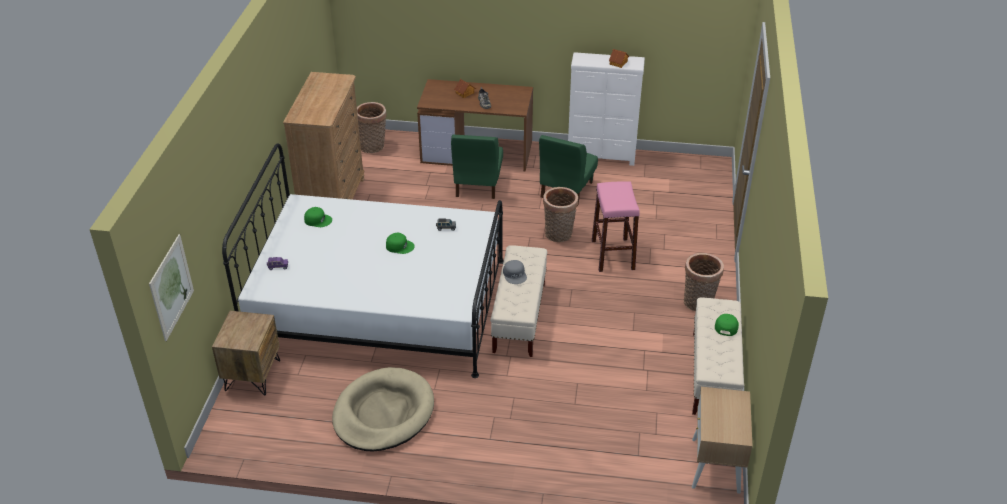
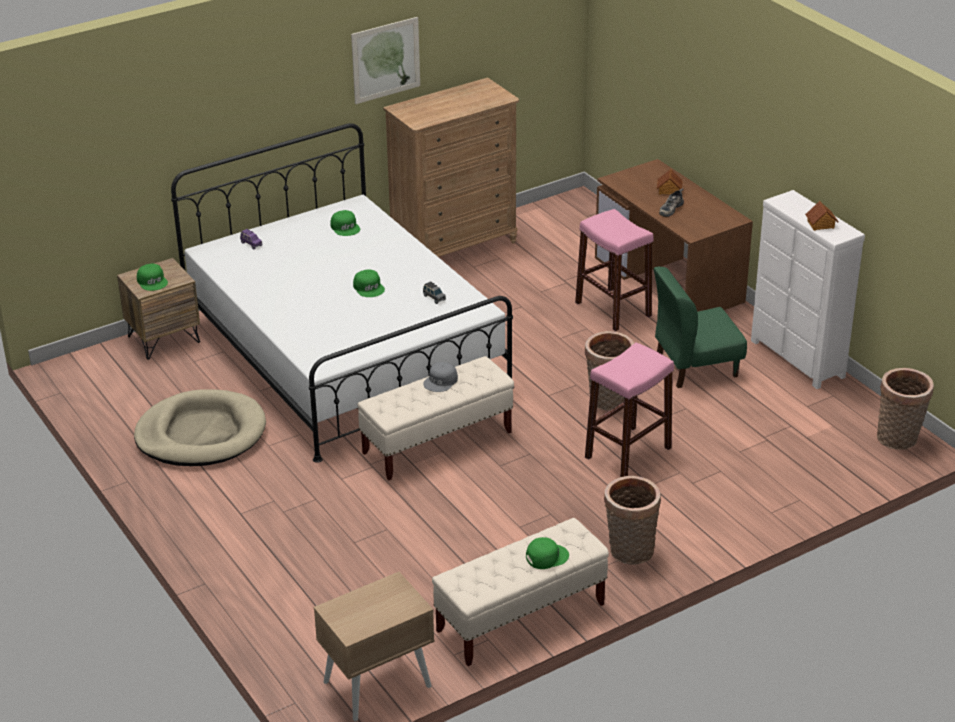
camera: 50 degrees right, 5 degrees down
picture [149,234,194,341] -> picture moved to [351,17,420,104]
basket [357,102,387,153] -> basket moved to [877,368,934,450]
green chair [451,134,503,199] -> pink stool [575,209,654,331]
none -> green cap [137,263,168,291]

